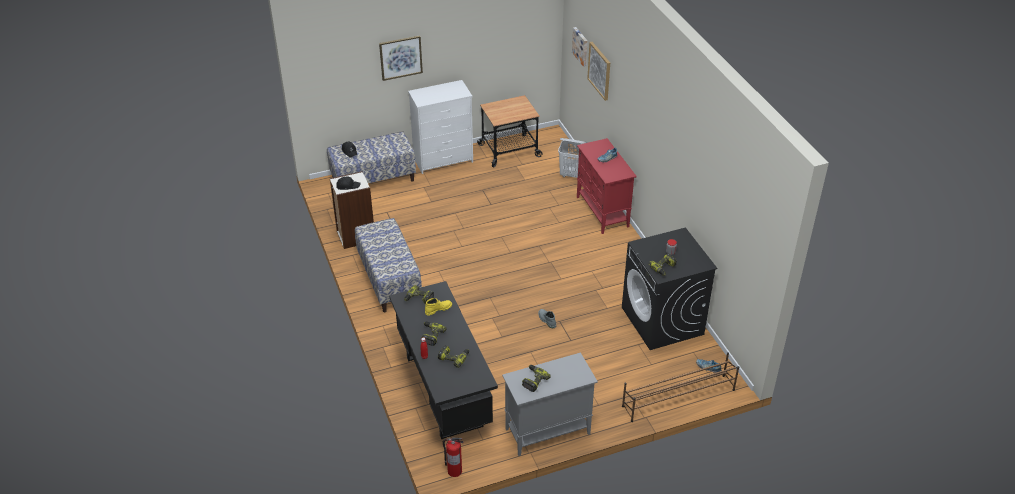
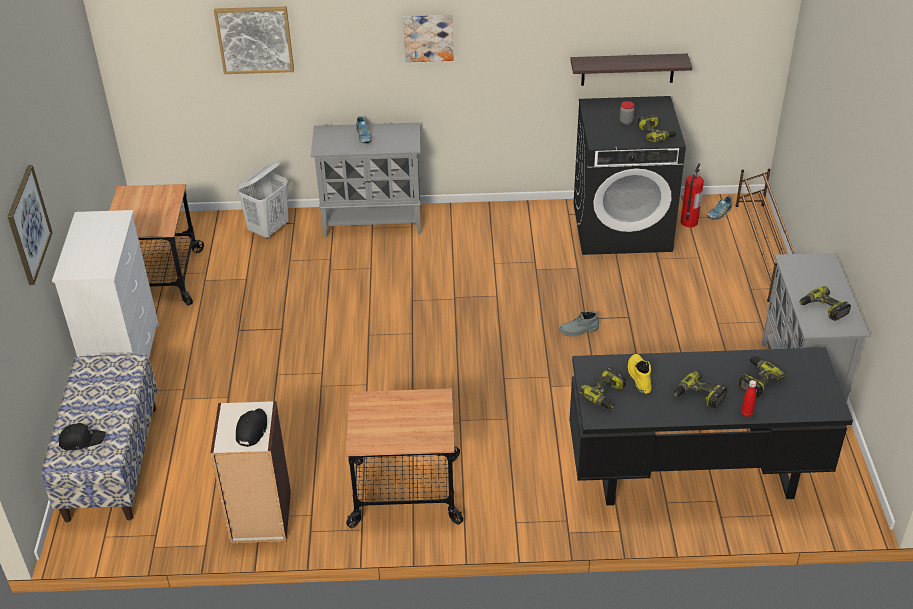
camera: 70 degrees left, 0 degrees up
bench [355,218,422,312] -> cart [346,388,463,528]
fire extinguisher [443,438,463,477] -> fire extinguisher moved to [680,163,704,227]
picture [572,27,587,66] -> picture moved to [403,15,453,62]
red cabinet [577,138,637,234] -> grey cabinet [311,122,421,238]
none -> shelf [570,53,692,86]

